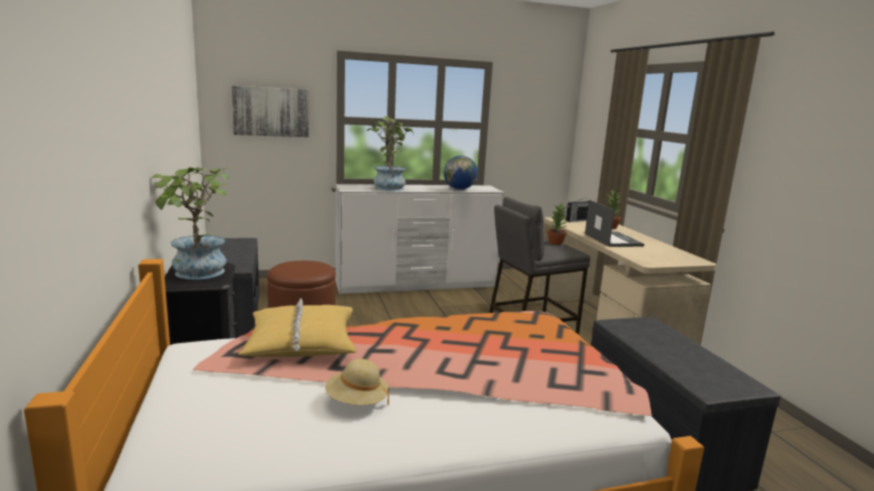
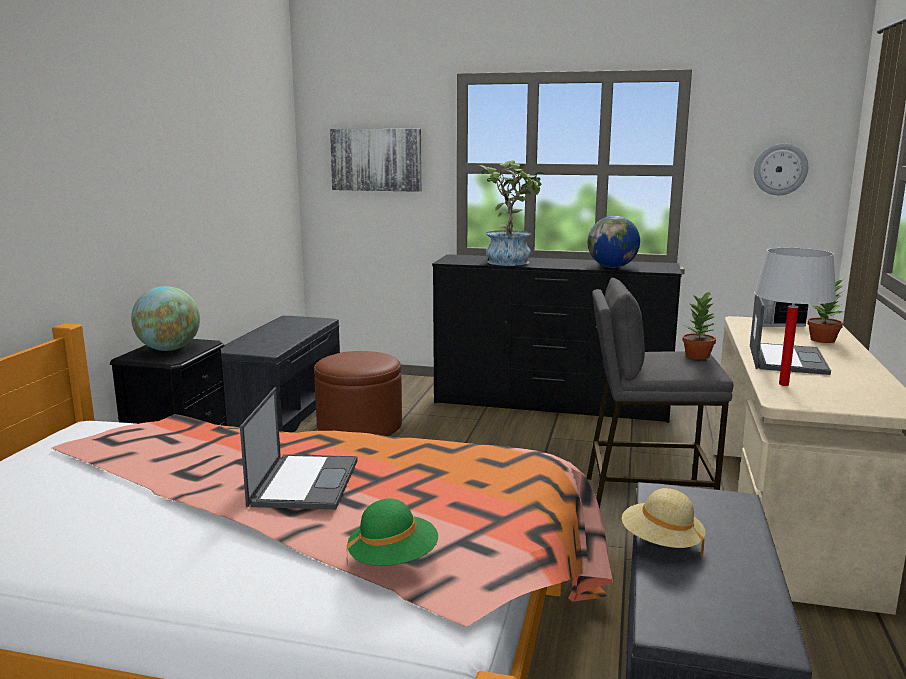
camera: 30 degrees right, 0 degrees up
potted plant [152,167,231,279] -> globe [131,286,200,351]
yellow pillow [238,298,356,357] -> none
beige hat [325,359,389,406] -> beige hat moved to [622,488,705,556]
white dresser [335,184,505,294] -> black dresser [432,254,682,423]
none -> laptop [240,387,358,510]
none -> green hat [347,499,438,566]
none -> wall clock [754,143,808,195]
none -> white table lamp [754,248,836,386]

